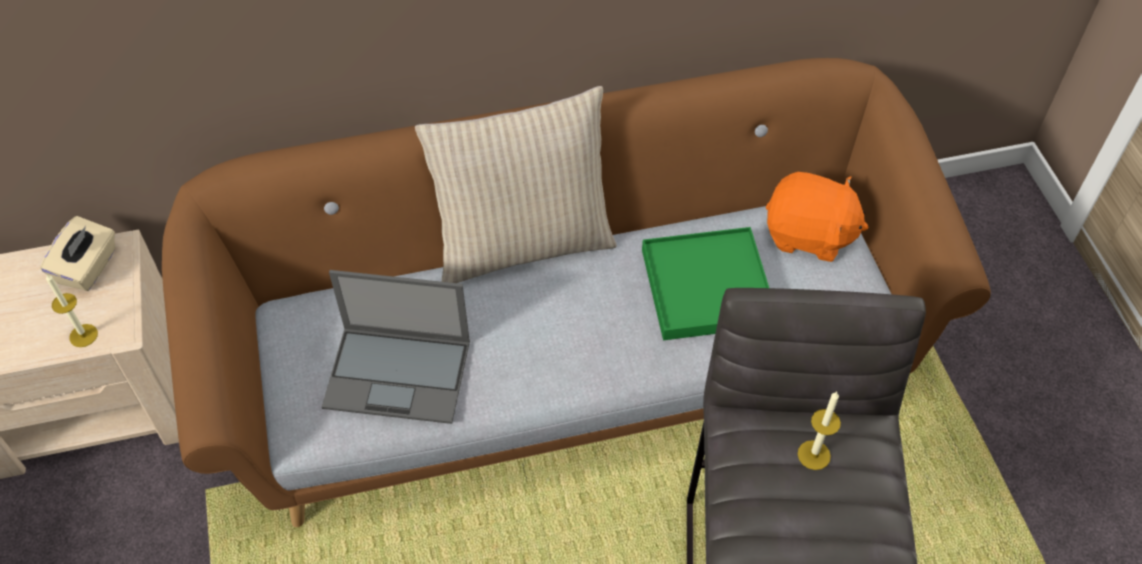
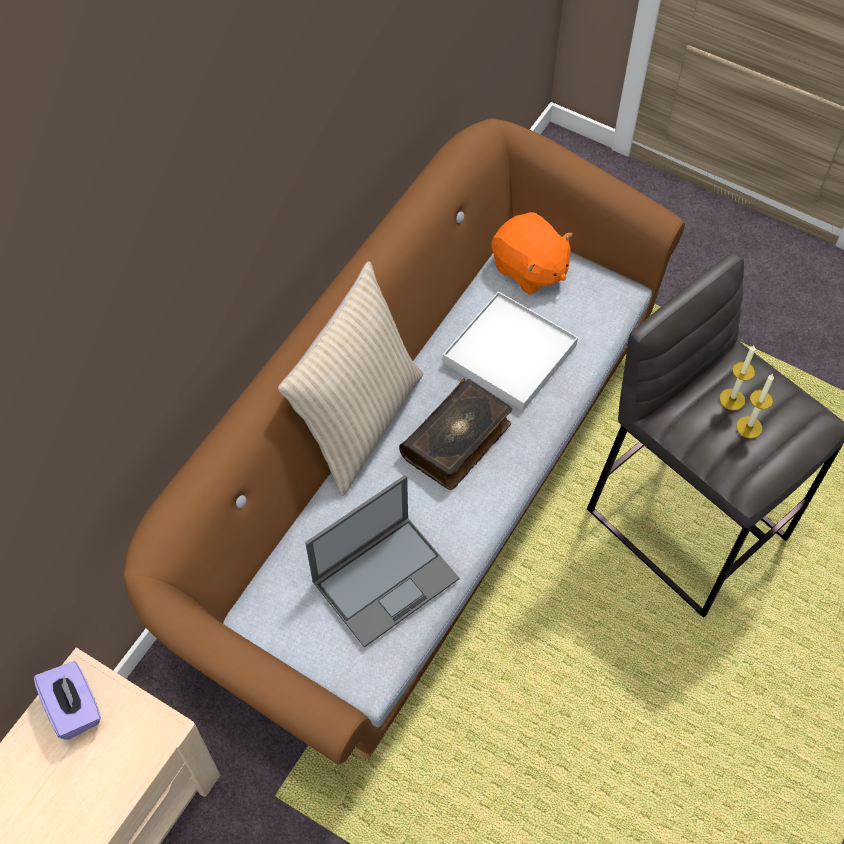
camera: 45 degrees left, 5 degrees up
beige tissue box [40,216,115,291] -> purple tissue box [33,661,101,740]
candle [46,273,98,347] -> candle moved to [736,374,774,439]
green tray [642,227,769,340] -> white tray [443,291,578,411]
orange plush toy [766,172,869,262] -> orange plush toy turned 75 degrees clockwise [491,212,573,295]
none -> book [399,379,512,490]

